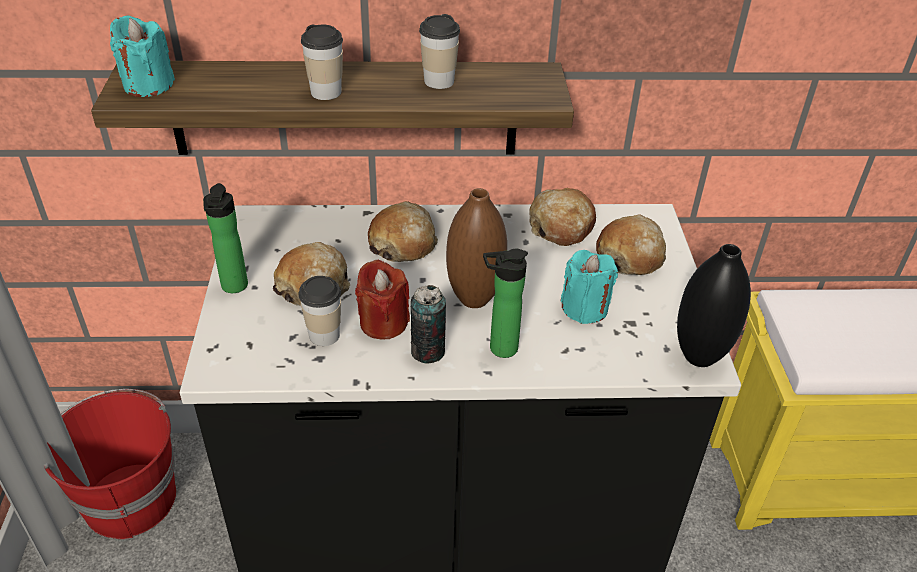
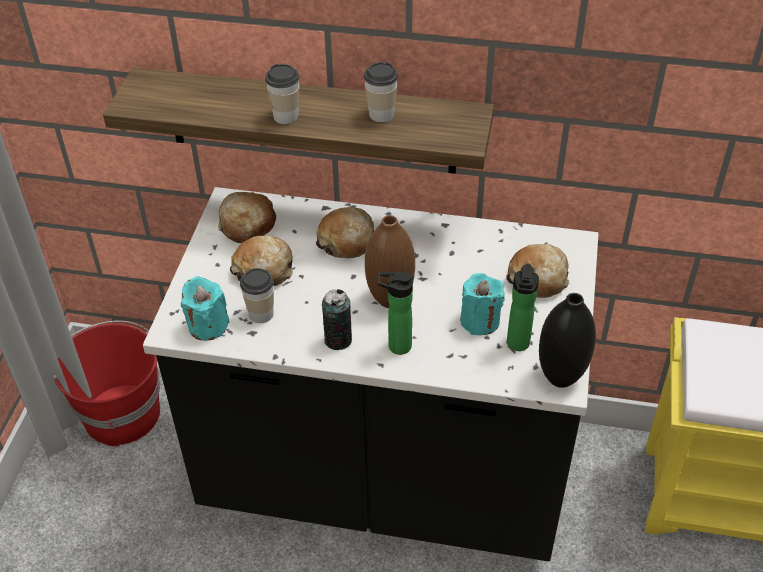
camera: 15 degrees right, 5 degrees up
turquoise candle [110,15,175,97] -> turquoise candle moved to [181,276,230,341]
bottle [203,183,248,293] -> bottle moved to [507,263,539,351]
red candle [355,260,410,339] -> none
bread [529,188,596,246] -> bread moved to [218,192,276,243]

